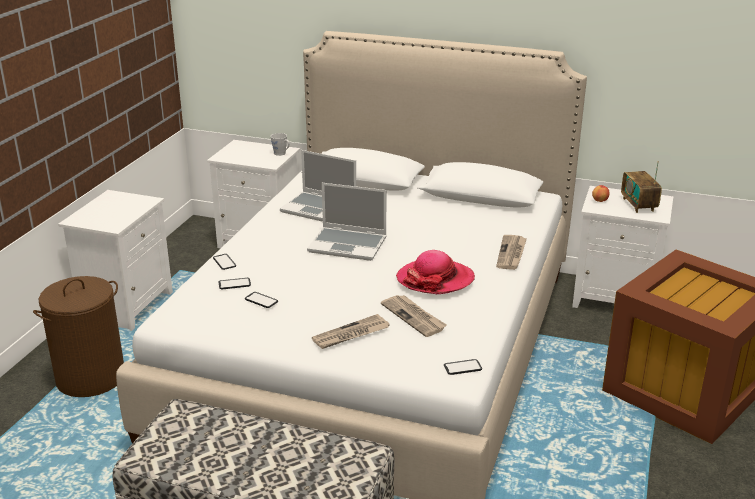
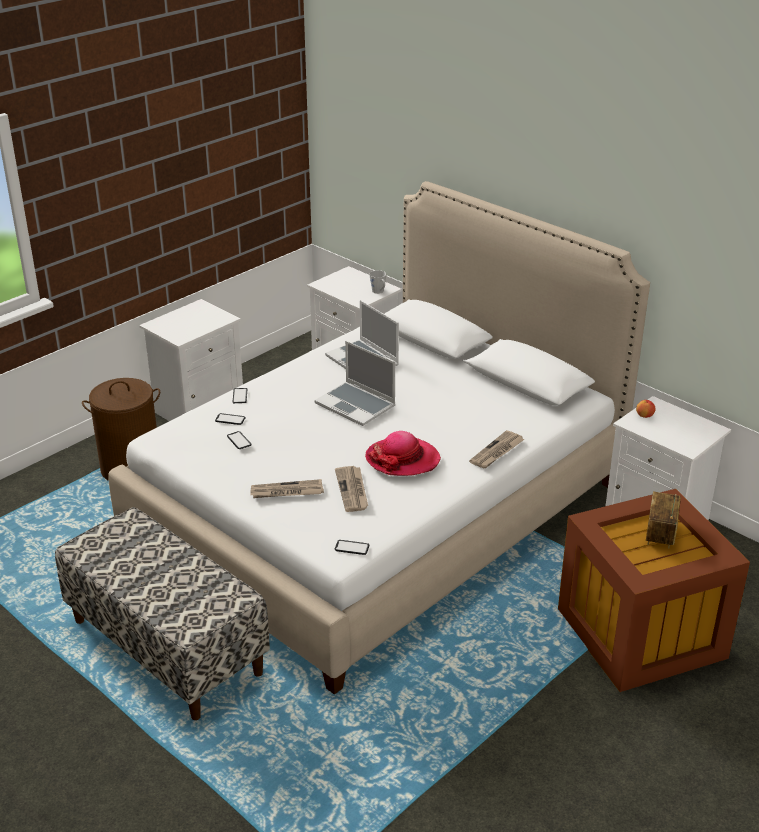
camera: 25 degrees right, 5 degrees up
radio [621,161,662,213] -> radio moved to [646,491,681,548]

